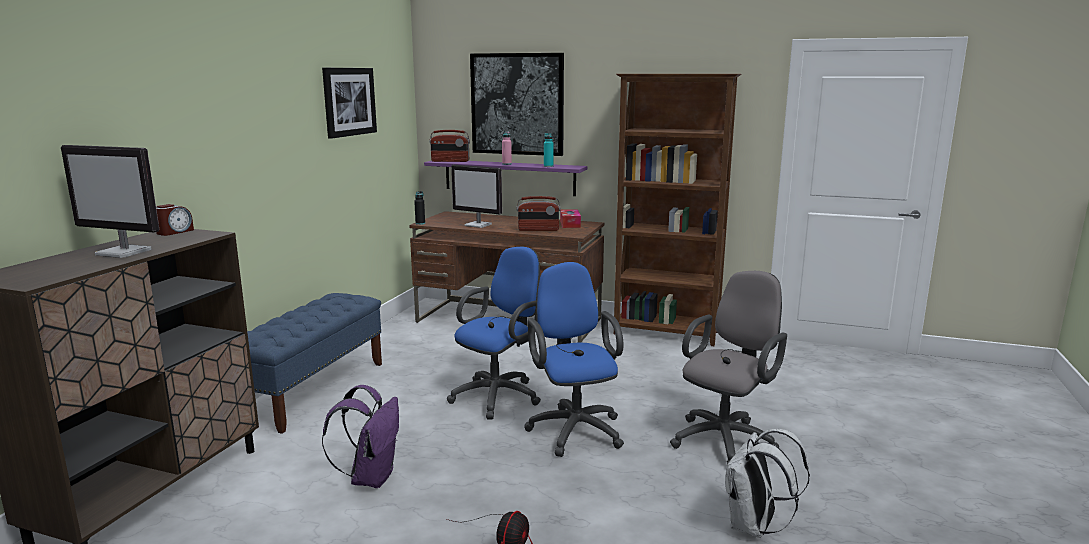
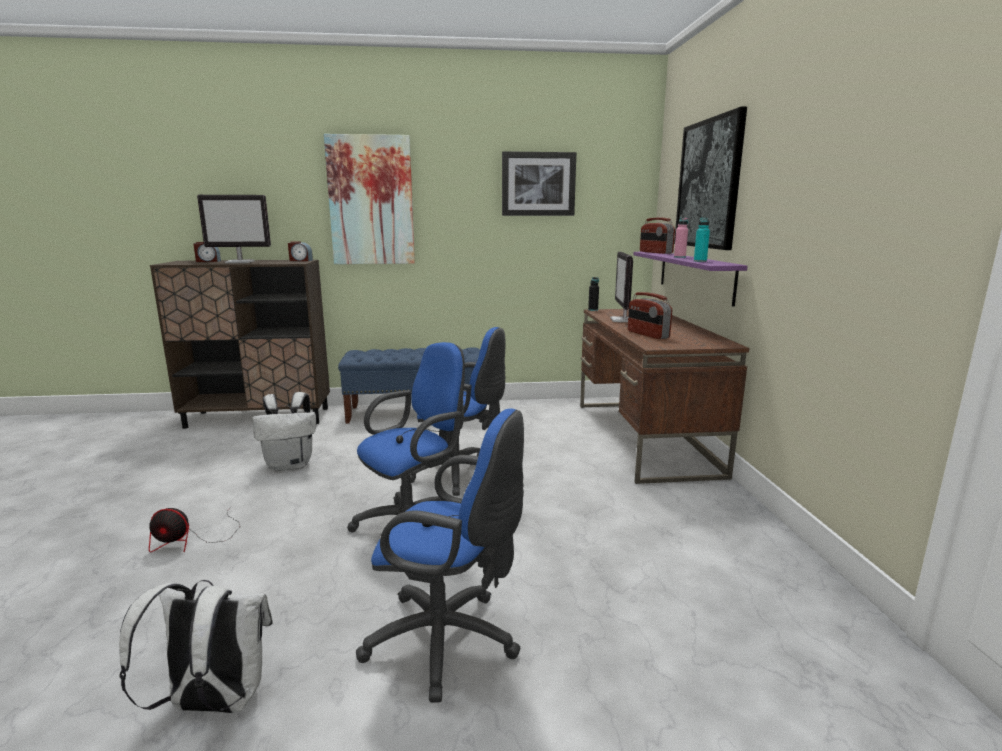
camera: 65 degrees right, 0 degrees up
monitor [61,145,159,258] -> monitor turned 90 degrees counterclockwise [197,195,271,263]
purple backpack [322,385,399,488] -> white backpack [252,392,316,471]
tissue box [560,209,581,228] -> none
brown bookcase [614,74,742,346] -> none
grey office chair [670,271,787,465] -> blue office chair [356,408,524,702]
none -> alarm clock [193,242,221,262]
none -> picture [324,134,415,264]

